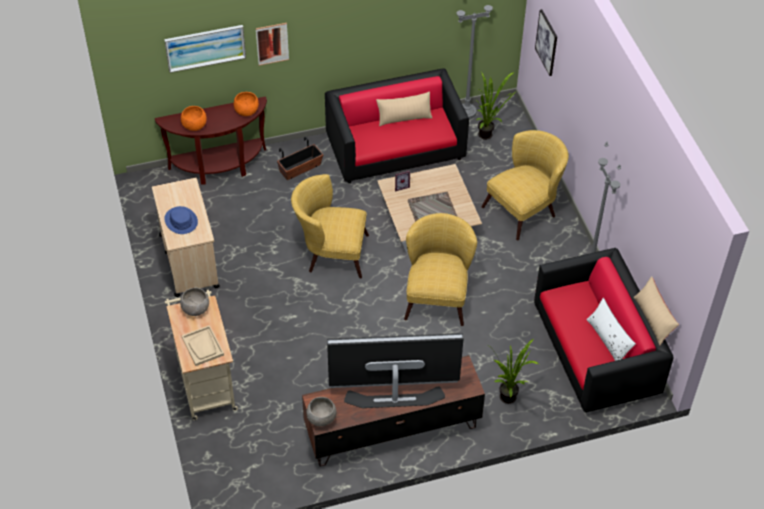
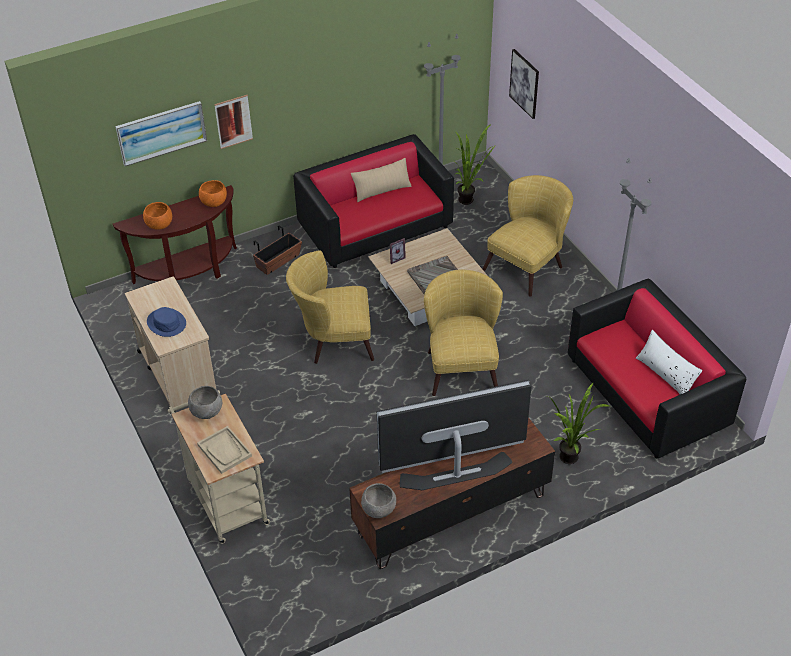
camera: 10 degrees left, 5 degrees down
beige pillow [634,276,679,345] -> none

